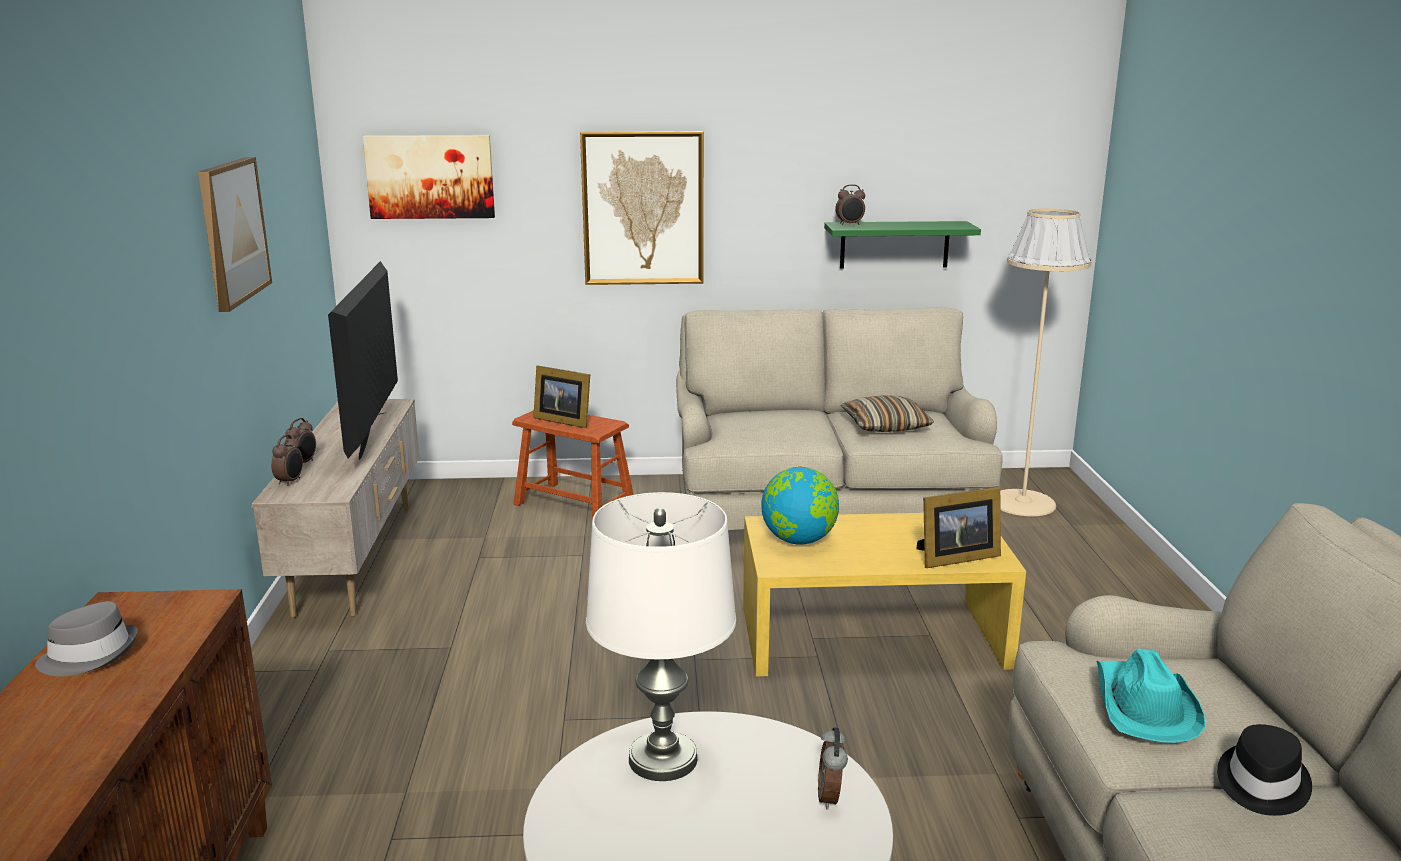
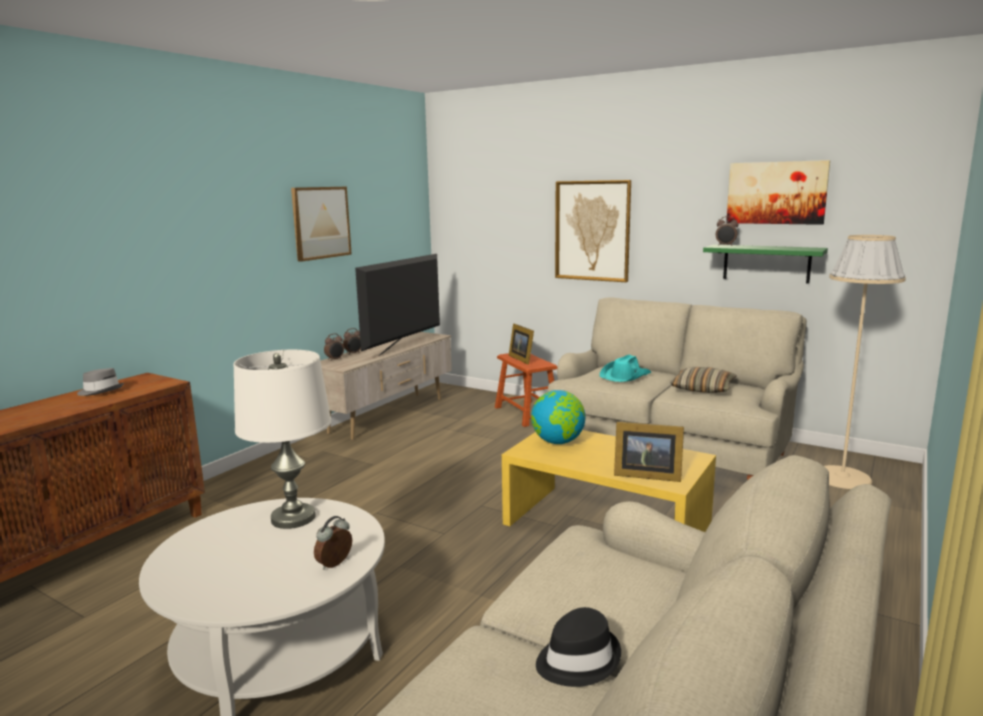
camera: 35 degrees right, 5 degrees down
picture [363,135,495,219] -> picture moved to [726,160,830,225]
turquoise hat [1097,649,1205,743] -> turquoise hat moved to [600,354,652,382]

